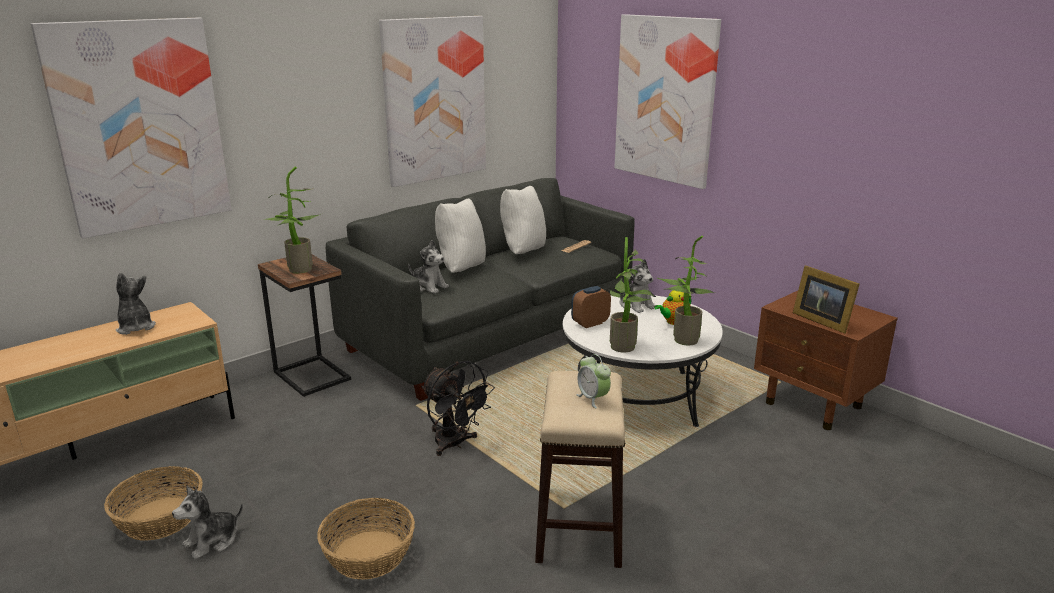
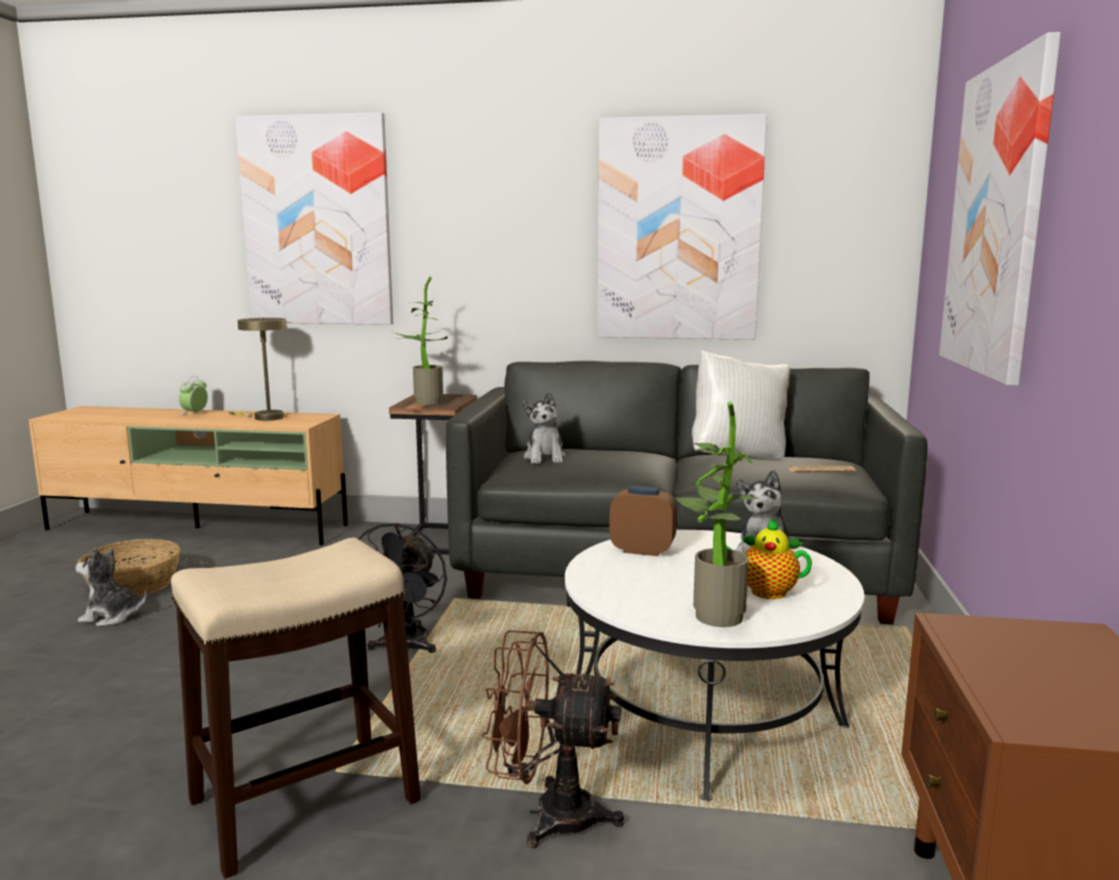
camera: 50 degrees right, 10 degrees down
plush toy [116,272,156,335] -> beige table lamp [228,318,287,421]
basket [317,498,415,580] -> none
white pillow [435,199,486,273] -> none
alarm clock [576,354,611,408] -> alarm clock moved to [179,376,208,416]
potted plant [609,237,656,352] -> none
picture frame [793,266,860,334] -> none
none -> brown fan [482,630,624,848]

